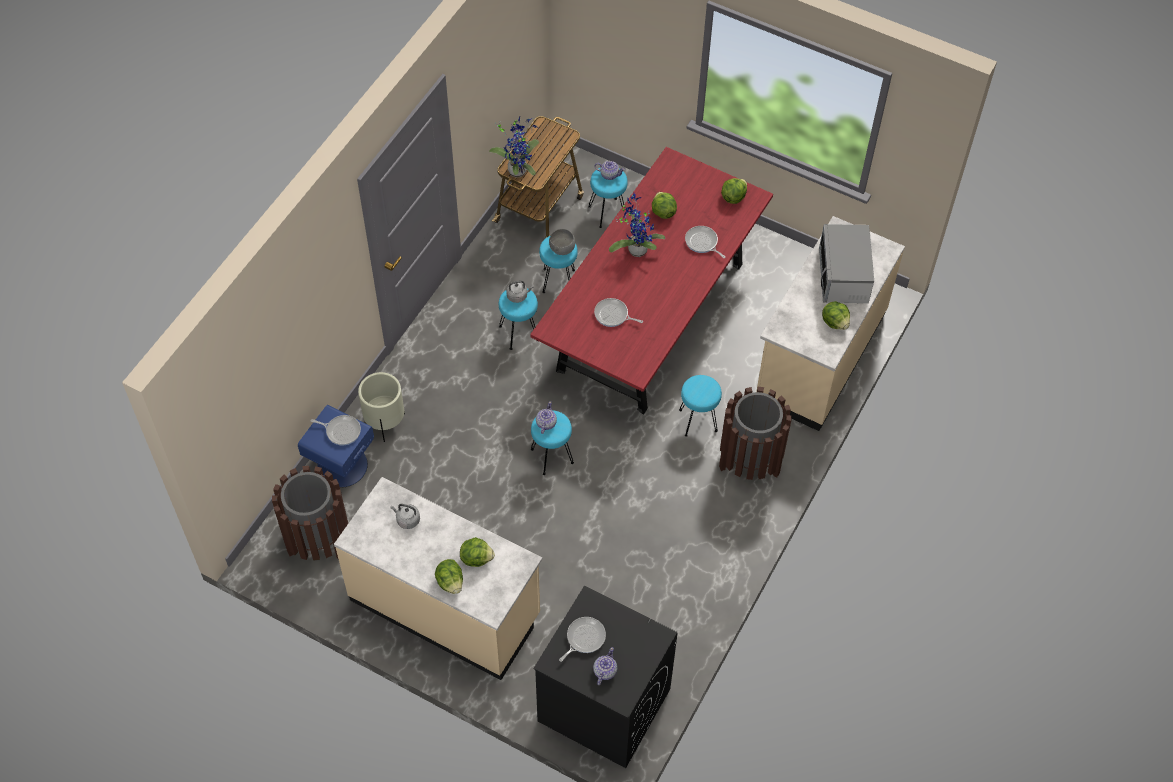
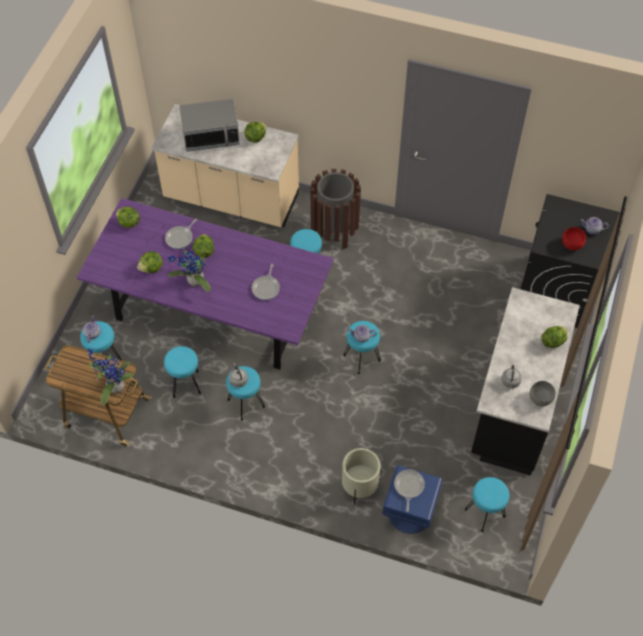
camera: 100 degrees left, 0 degrees up
brown trash can [272,466,348,561] -> turquoise stool [465,477,509,532]
beige counter [334,477,542,680] -> black counter [471,287,580,476]
lettuce [460,537,495,567] -> lettuce moved to [192,234,214,258]
red dining table [530,147,773,414] -> purple dining table [77,198,334,370]
grey bowl [549,229,576,255] -> grey bowl moved to [529,381,556,406]
frying pan [559,617,606,662] -> red bowl [562,227,586,250]

